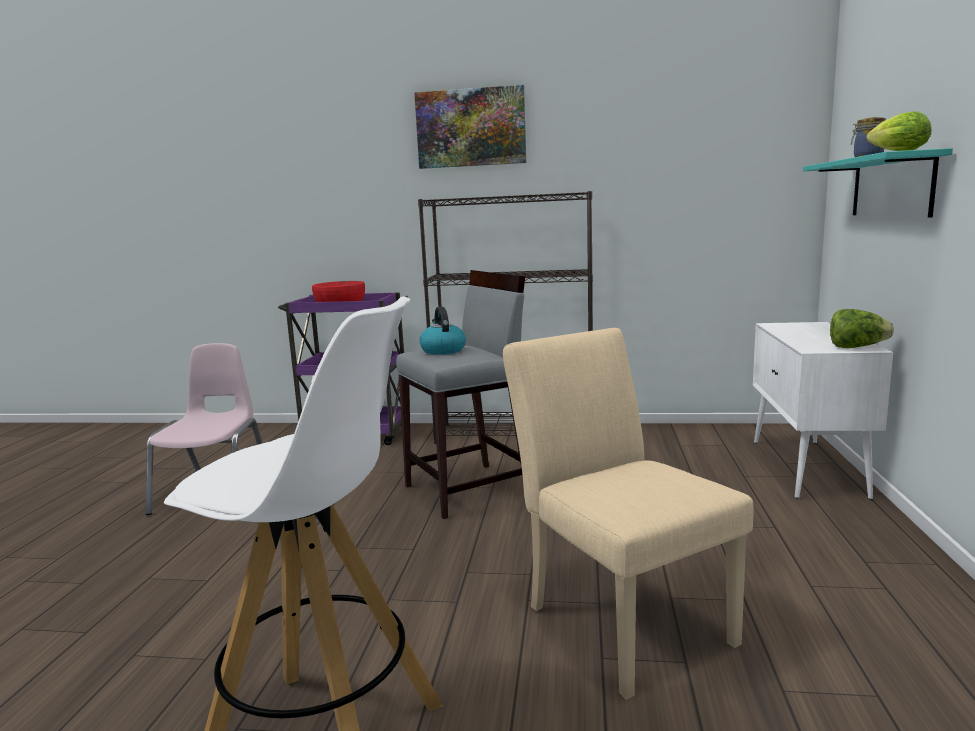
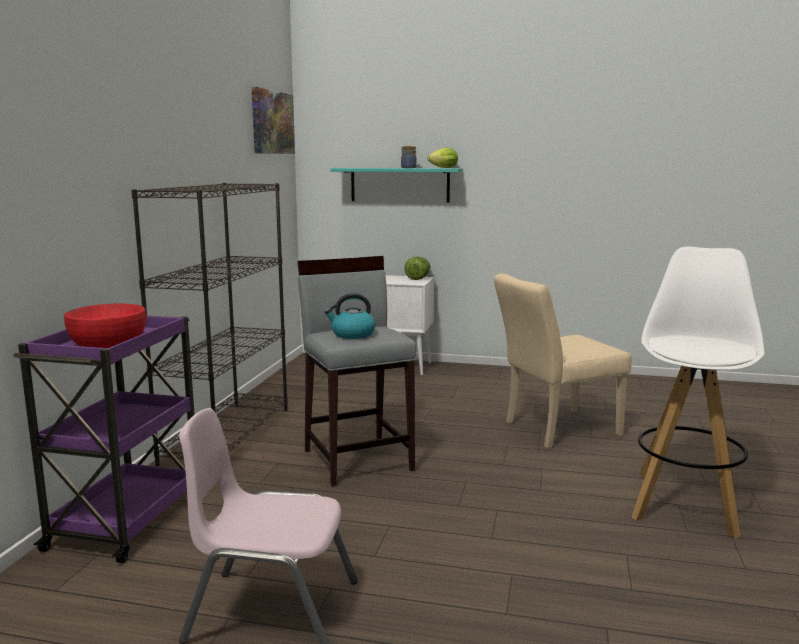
camera: 85 degrees left, 0 degrees up
picture [414,85,526,169] -> picture moved to [252,87,295,154]

